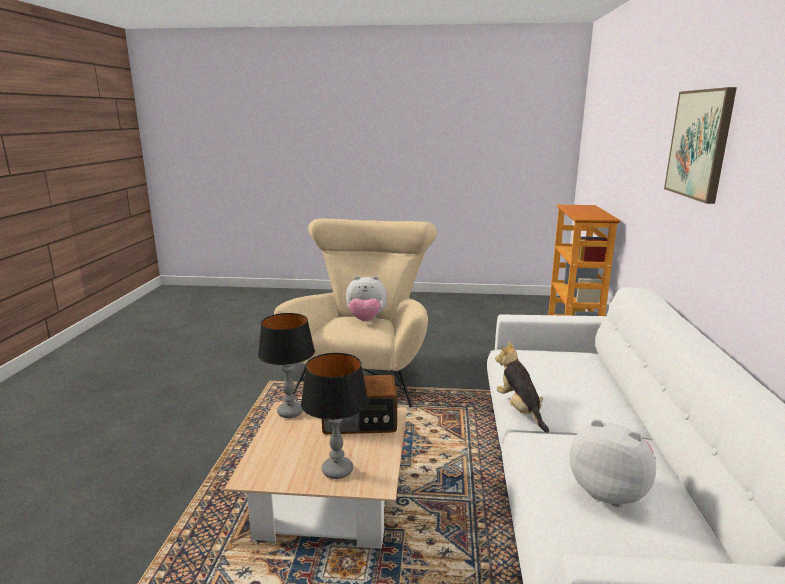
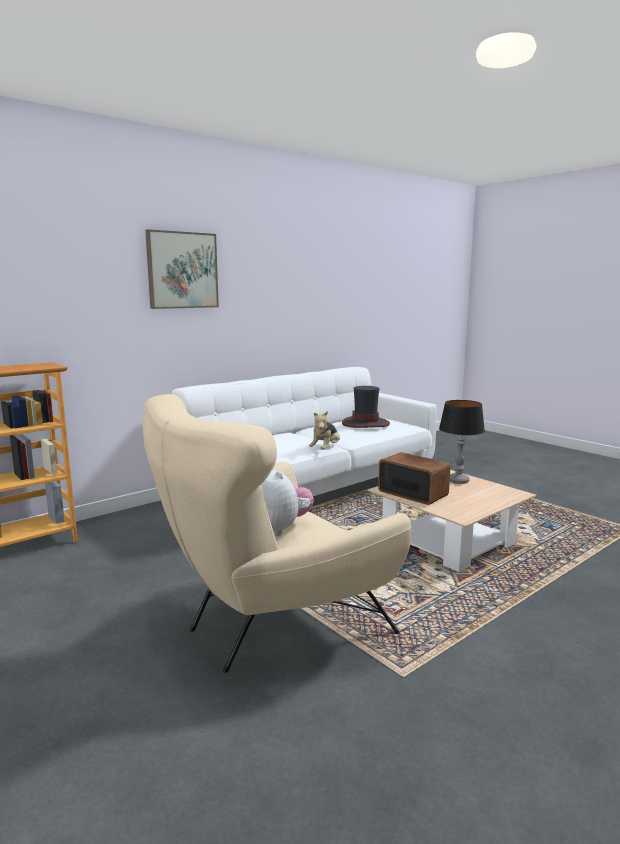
camera: 135 degrees left, 5 degrees down
table lamp [258,313,315,418] -> none
plush toy [570,419,656,507] -> hat [342,386,390,428]

